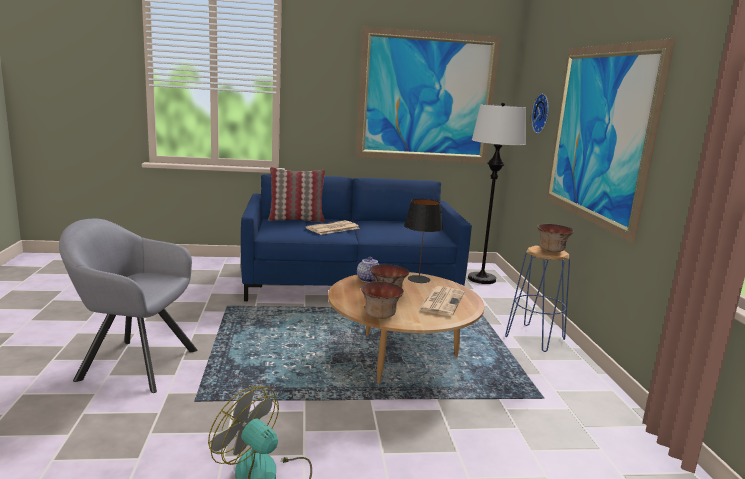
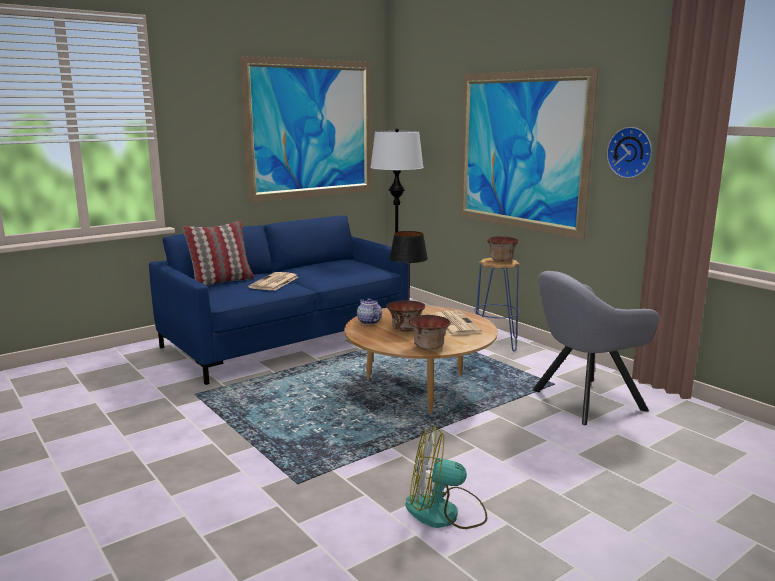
camera: 30 degrees left, 0 degrees up
grey armchair [59,219,197,393] -> grey armchair moved to [532,271,659,425]
wall clock [531,94,549,134] -> wall clock moved to [607,127,652,178]

